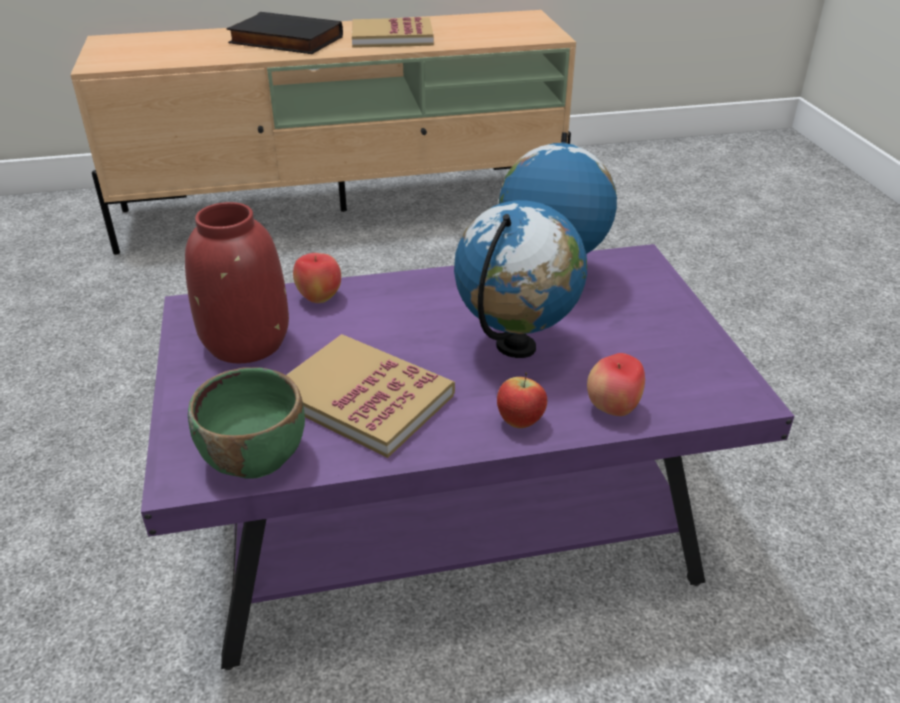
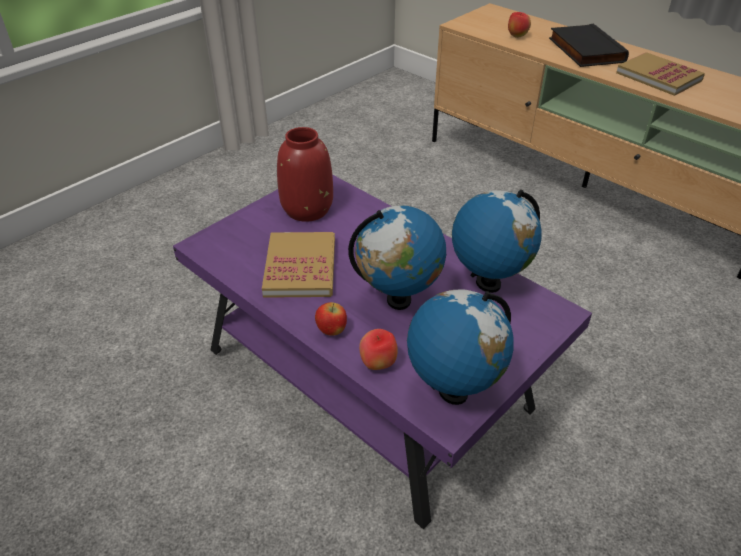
camera: 55 degrees right, 5 degrees up
green bowl [188,367,305,479] -> none
apple [293,253,341,303] -> apple moved to [508,12,531,38]
none -> globe [407,289,514,405]

